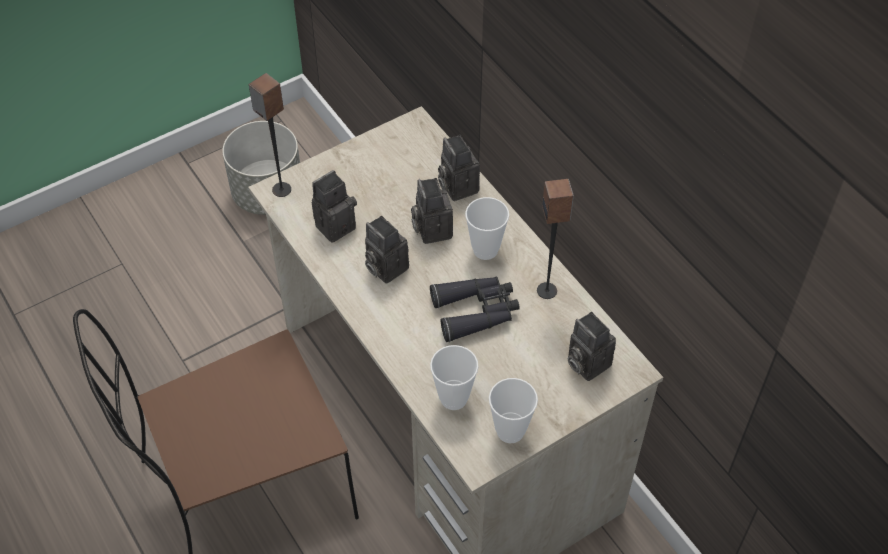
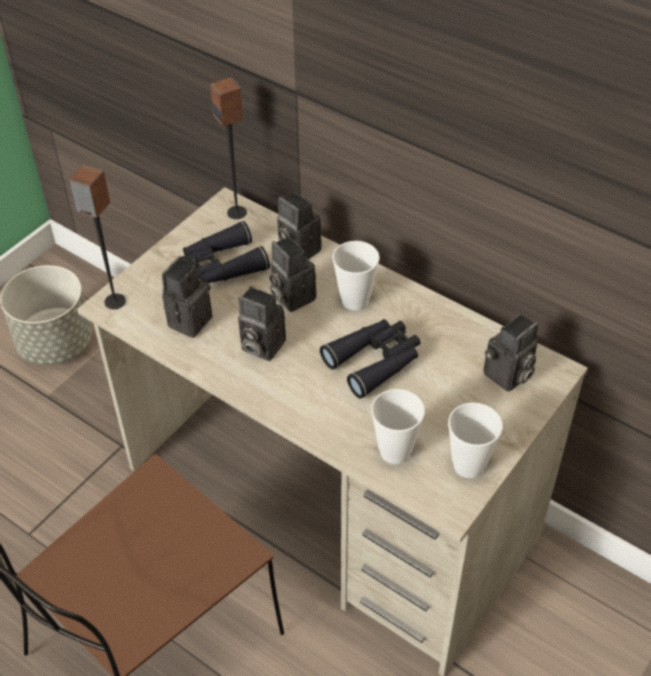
camera: 20 degrees left, 5 degrees down
speaker [537,179,574,299] -> speaker moved to [210,77,247,219]
camera [568,312,616,381] -> camera turned 75 degrees counterclockwise [483,314,538,392]
none -> black binoculars [181,221,270,283]

